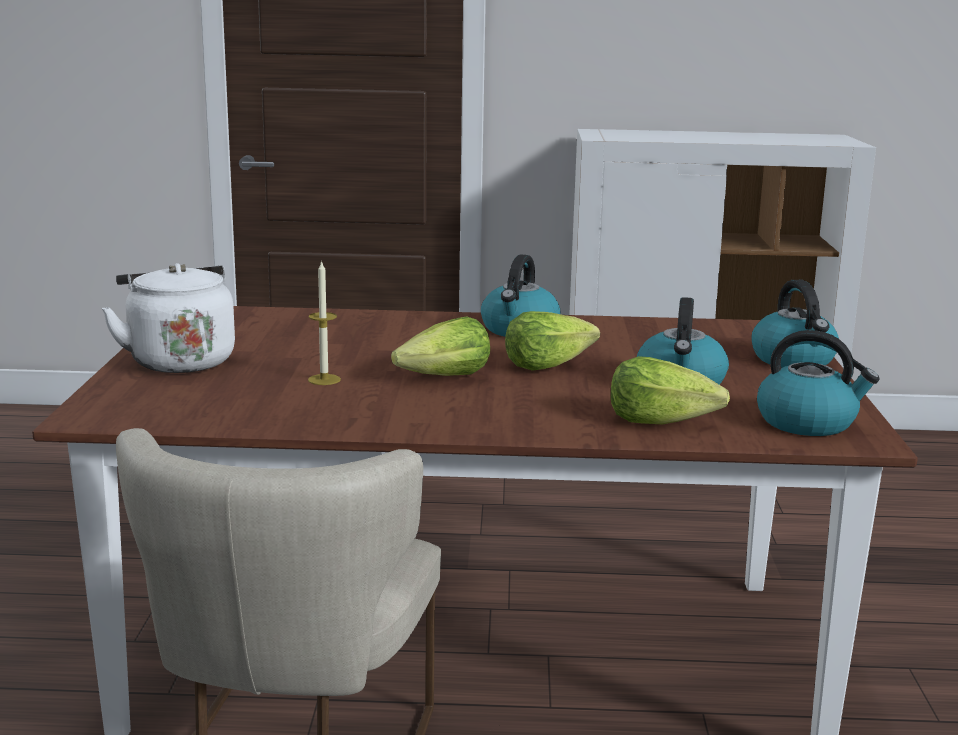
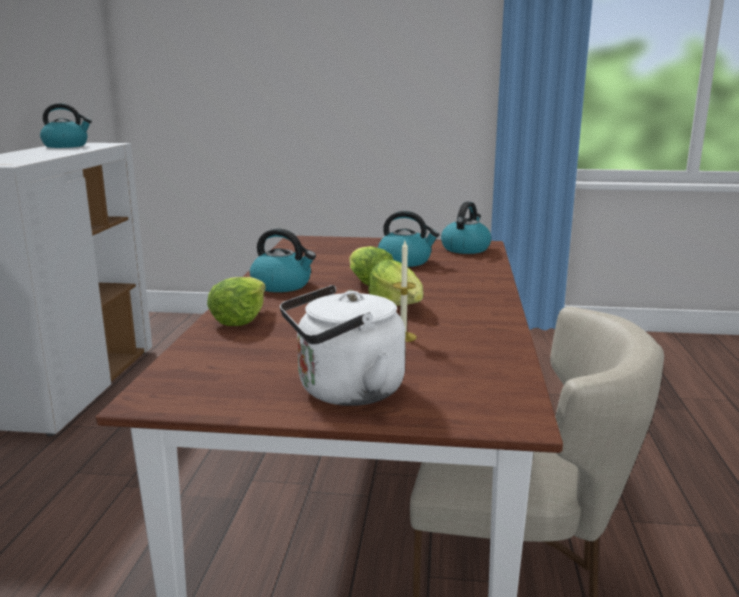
camera: 85 degrees left, 0 degrees up
lettuce [611,356,730,424] -> lettuce moved to [207,277,266,326]
kettle [751,280,839,368] -> kettle moved to [40,103,92,148]

